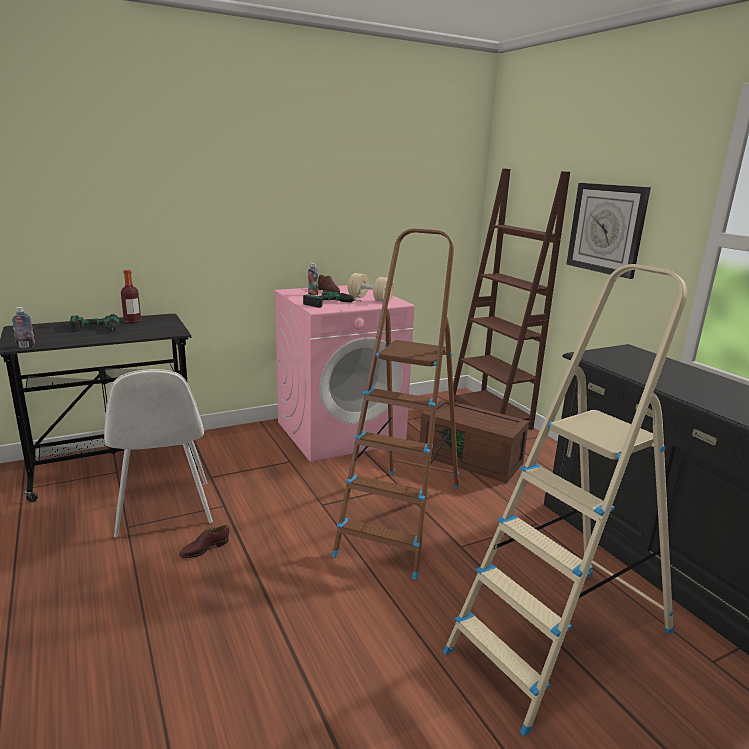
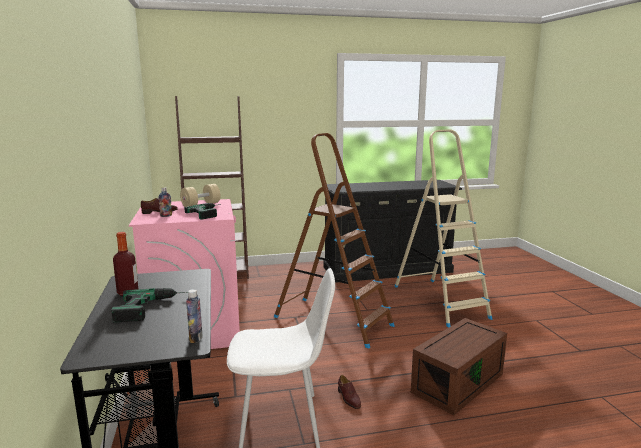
camera: 75 degrees left, 5 degrees down
brown storage box [420,399,529,483] -> brown storage box moved to [411,318,507,415]
wall clock [566,183,651,279] -> none

